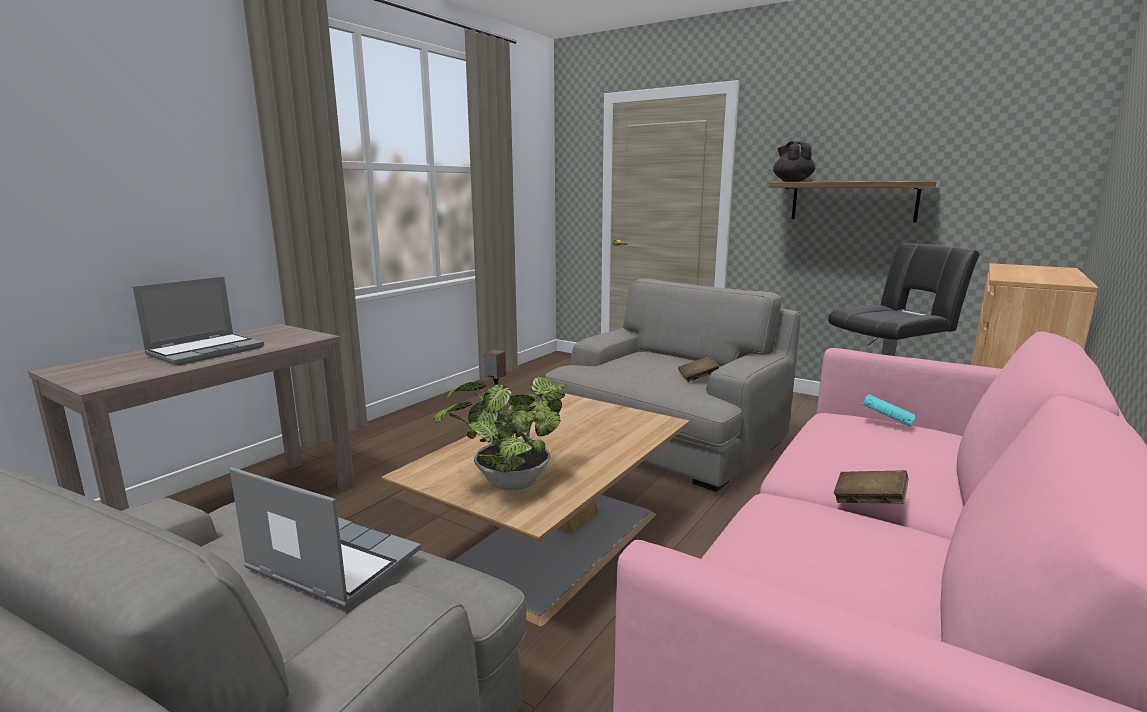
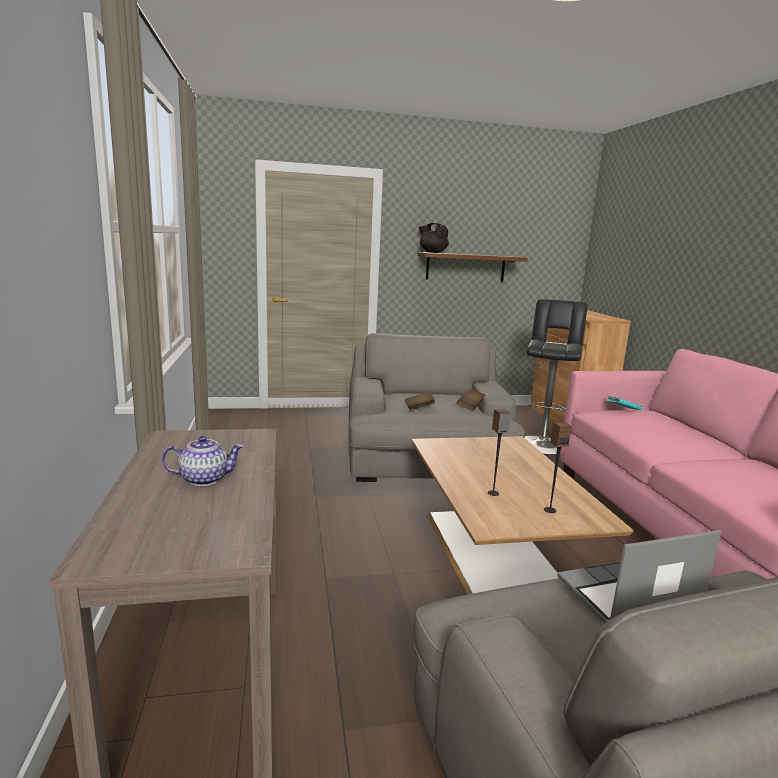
camera: 45 degrees left, 0 degrees up
laptop [133,277,264,366] -> teapot [162,436,244,486]
potted plant [433,376,566,491] -> speaker [544,422,571,513]
brown book [834,470,909,504] -> brown book moved to [405,391,435,411]

